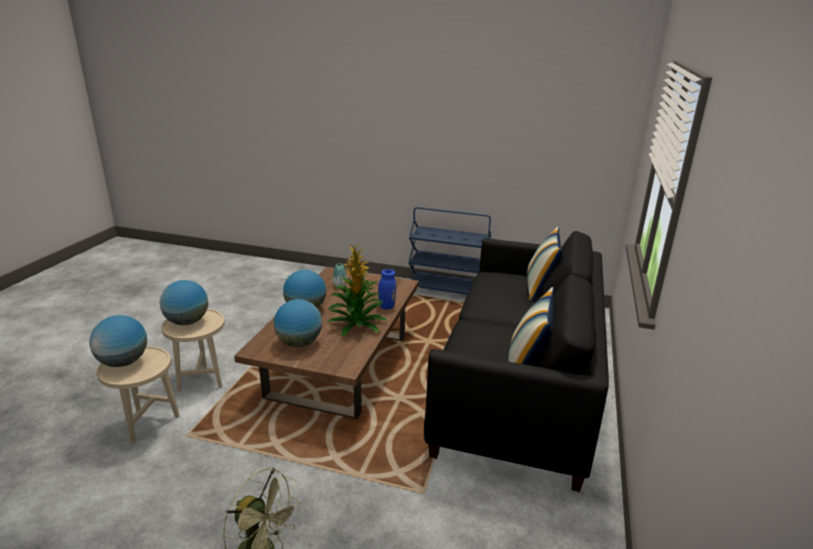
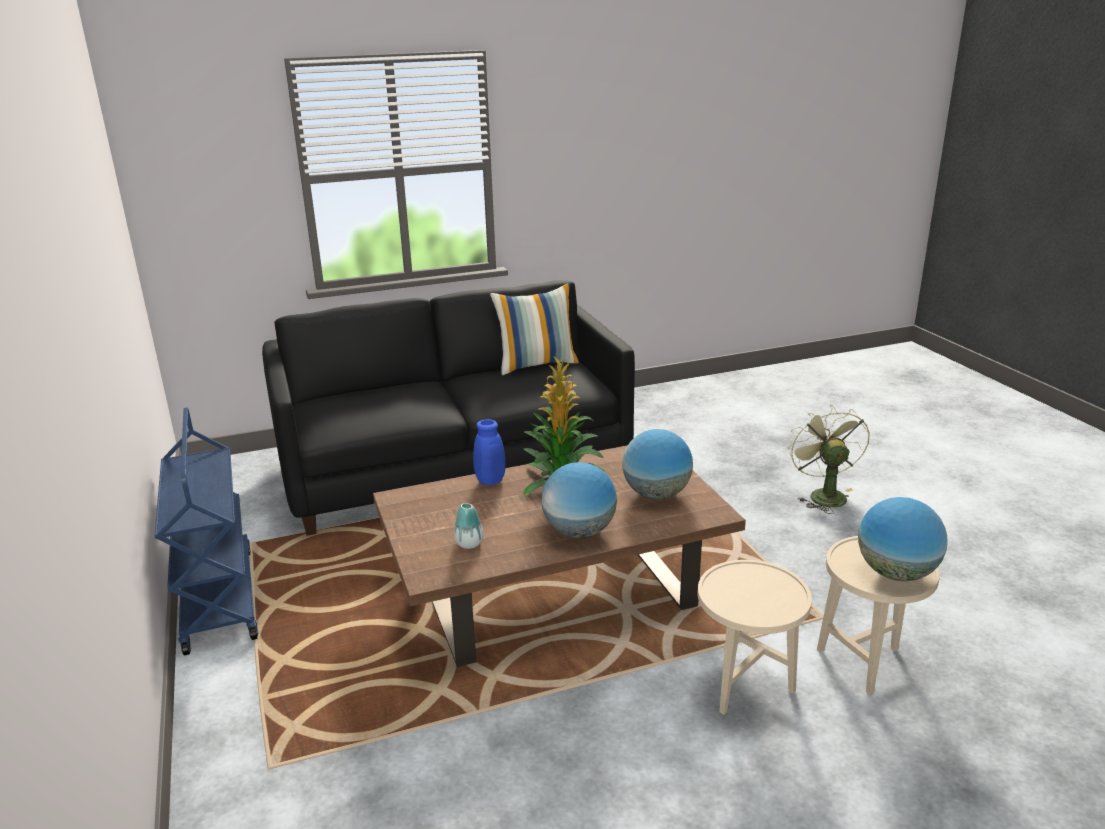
camera: 125 degrees left, 0 degrees up
globe [160,280,208,325] -> none
pillow [527,227,562,303] -> none

